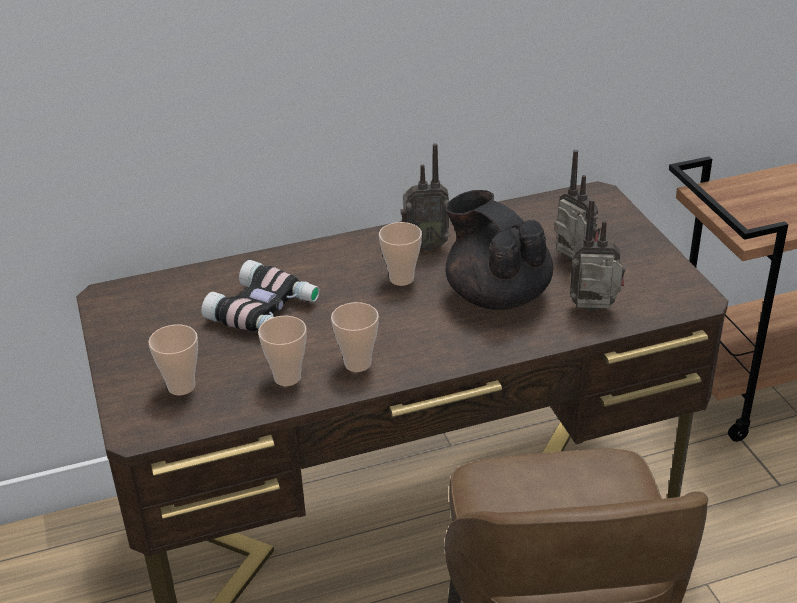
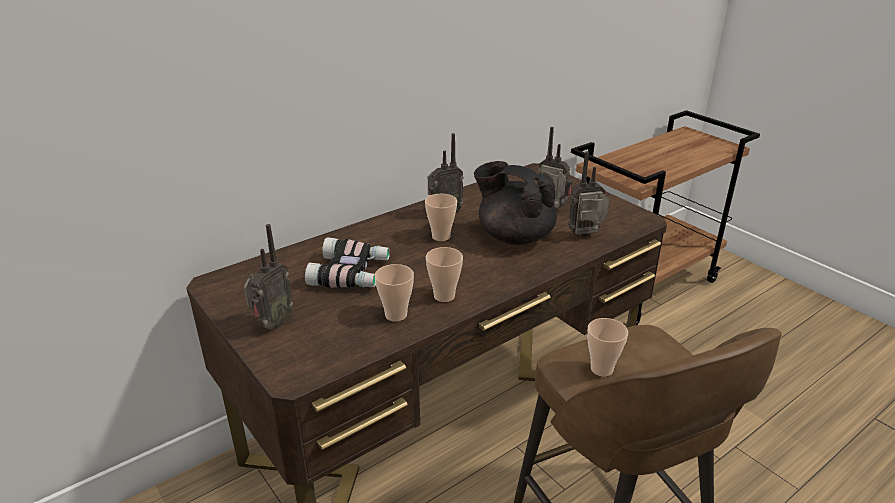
camera: 20 degrees left, 5 degrees down
cup [148,324,198,395] -> cup moved to [587,318,628,376]
none -> radio [244,224,293,329]

